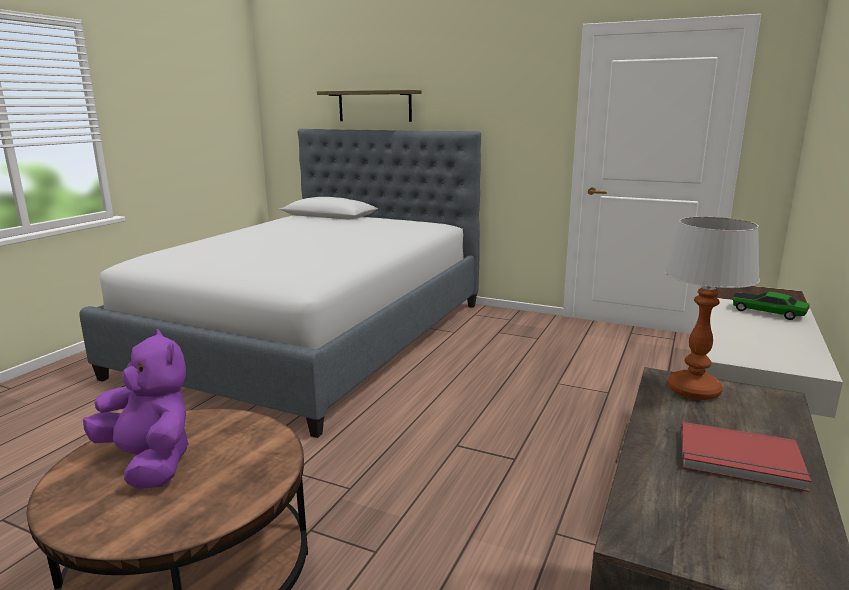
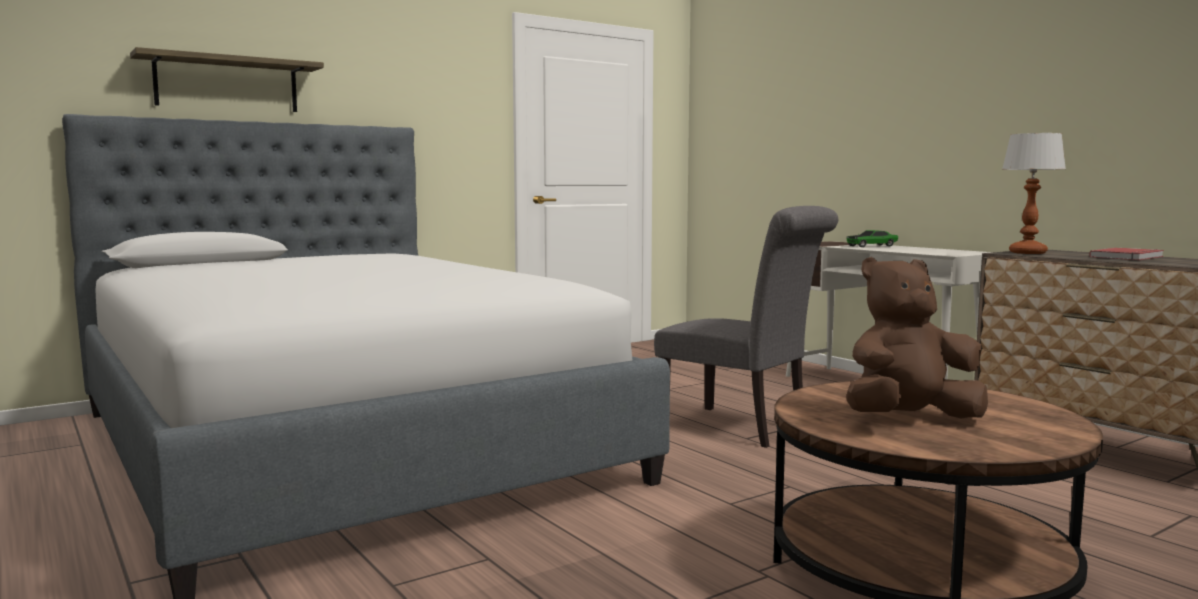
camera: 60 degrees left, 10 degrees down
purple plush toy [83,329,189,489] -> brown plush toy [846,257,988,419]
none -> grey chair [654,206,838,448]

